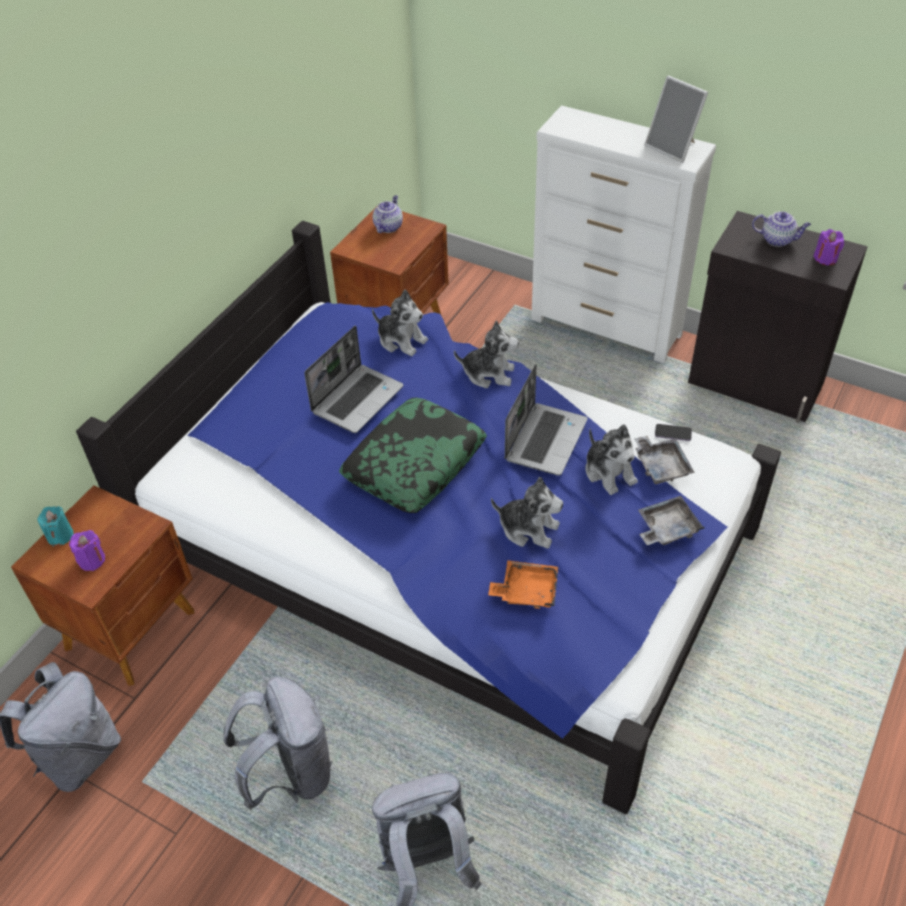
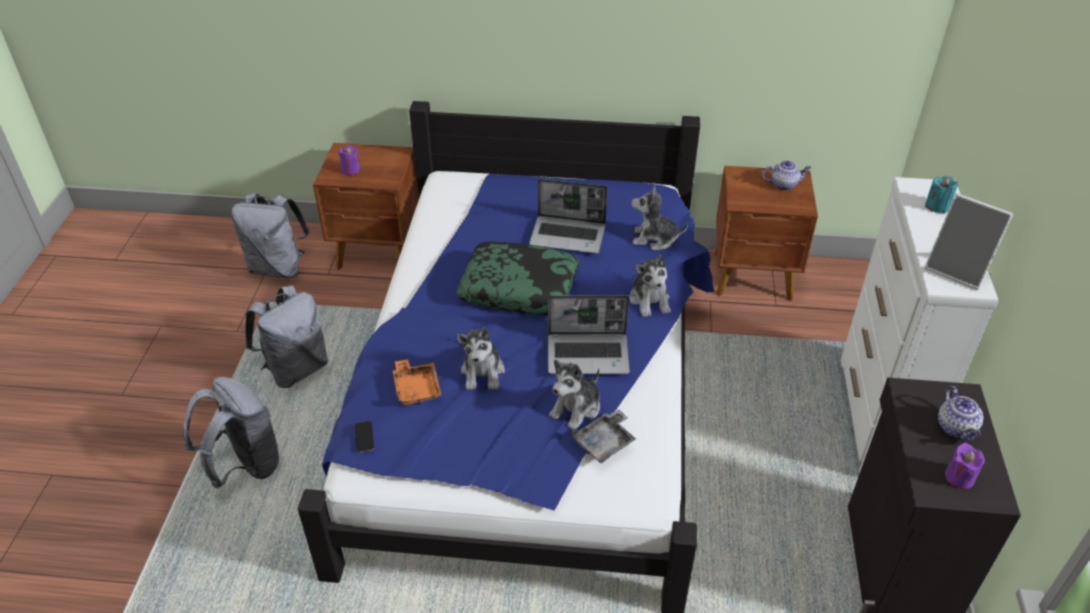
camera: 65 degrees right, 5 degrees down
turquoise candle [37,506,74,547] -> turquoise candle moved to [925,176,958,214]
plush toy [372,290,428,356] -> plush toy turned 90 degrees clockwise [632,185,688,250]
grey tray [638,496,705,545] -> none
picture frame [644,76,708,163] -> picture frame turned 75 degrees counterclockwise [924,193,1013,290]
phone [655,424,692,441] -> phone moved to [354,421,375,453]

